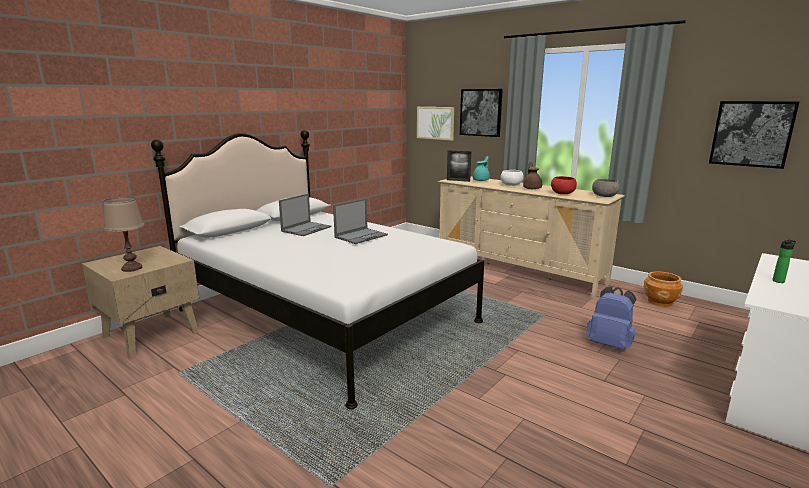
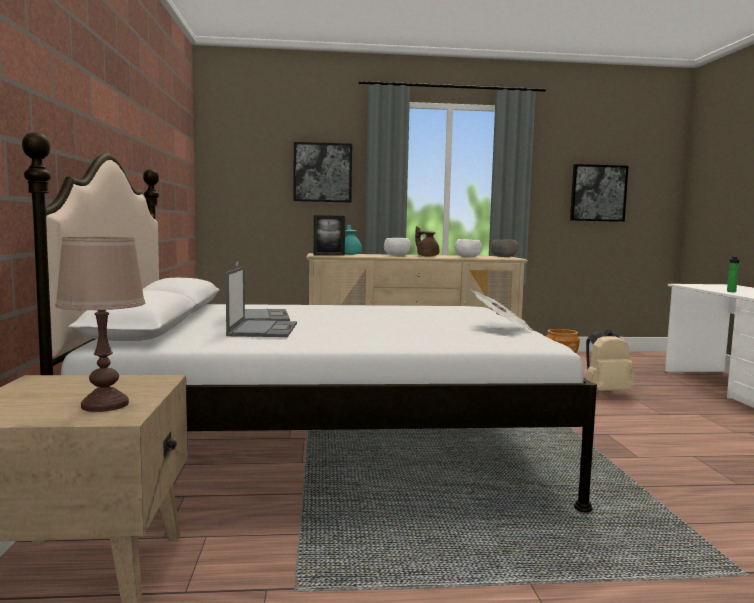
camera: 45 degrees left, 10 degrees down
laptop [333,198,388,244] -> laptop moved to [226,266,297,337]
picture [417,107,454,141] -> none
red bowl [551,176,577,194] -> white bowl [455,239,482,257]
blue backpack [586,286,636,350] -> beige backpack [586,329,634,391]
none -> newspaper [470,289,534,331]

